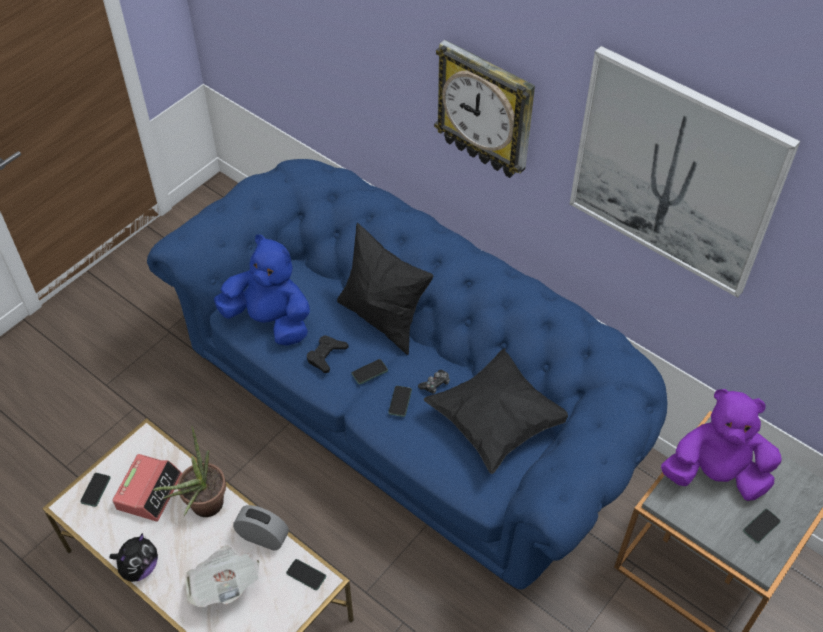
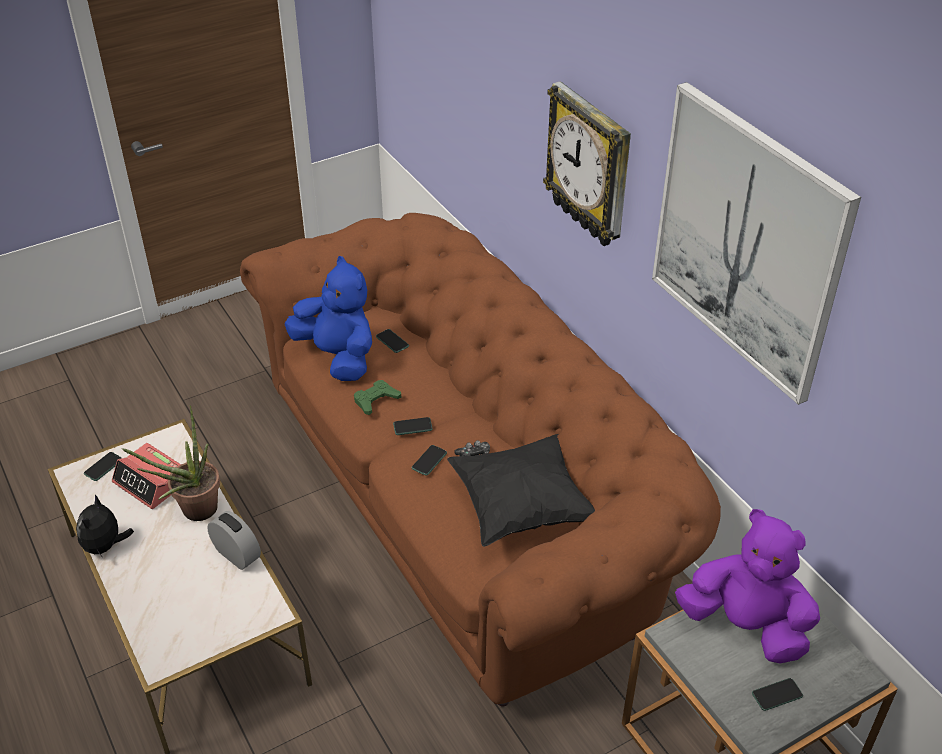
camera: 20 degrees right, 10 degrees down
plush toy [110,533,158,582] -> plush toy turned 135 degrees clockwise [76,494,134,558]
alarm clock [112,454,182,522] -> alarm clock turned 90 degrees clockwise [112,443,181,509]
blue sofa [147,159,667,590] -> brown sofa [240,213,721,706]
newspaper [185,545,260,607] -> none
phone [286,559,326,590] -> phone moved to [376,329,409,353]
black game controller [307,335,349,373] -> green game controller [354,380,401,415]
black pillow [337,223,433,355] -> none

